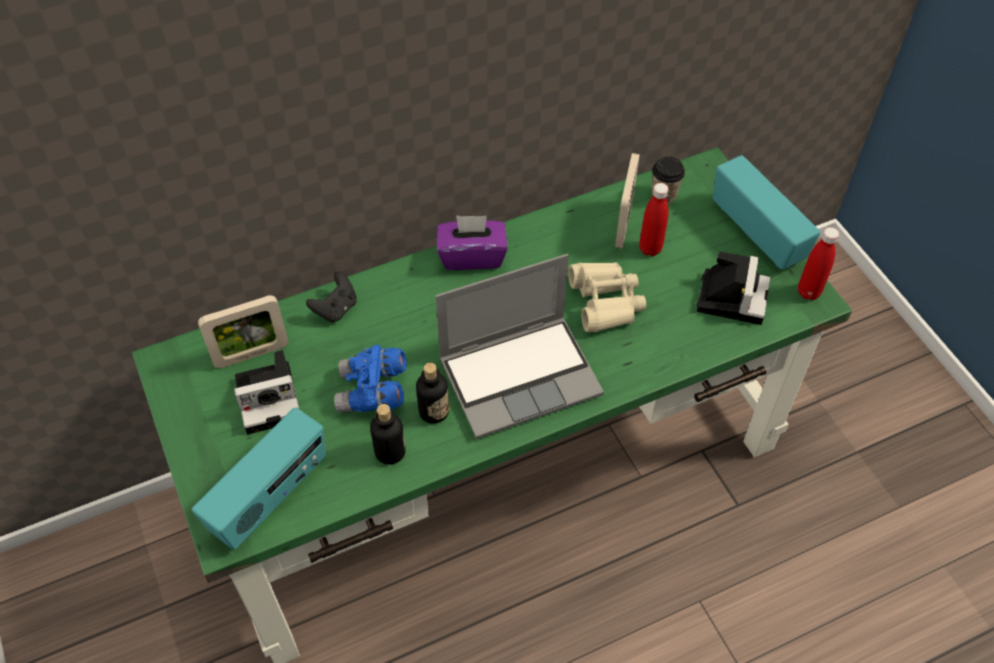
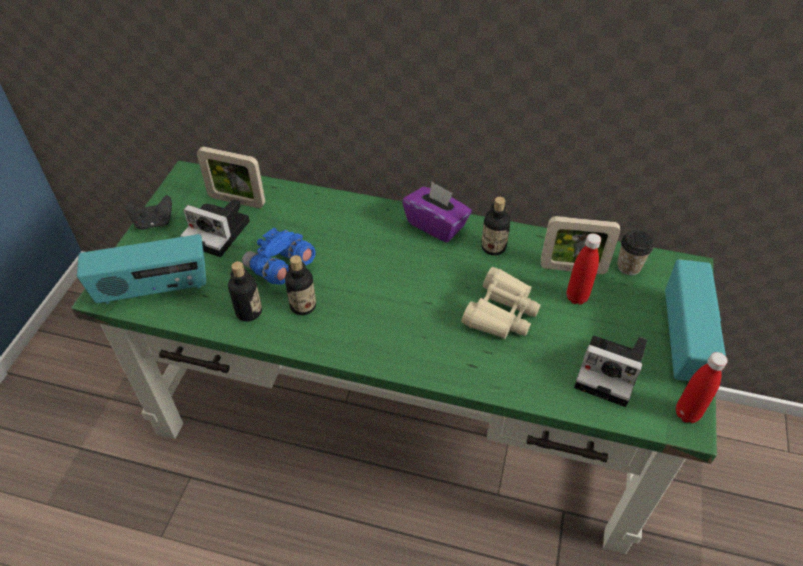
camera: 40 degrees right, 5 degrees down
black game controller [306,271,357,322] -> black game controller moved to [126,195,172,230]
laptop [435,254,604,439] -> none
picture frame [615,153,640,249] -> picture frame turned 135 degrees counterclockwise [541,216,620,274]
camera [696,252,771,325] -> camera turned 60 degrees clockwise [574,336,647,407]
none -> bottle [481,197,510,256]

